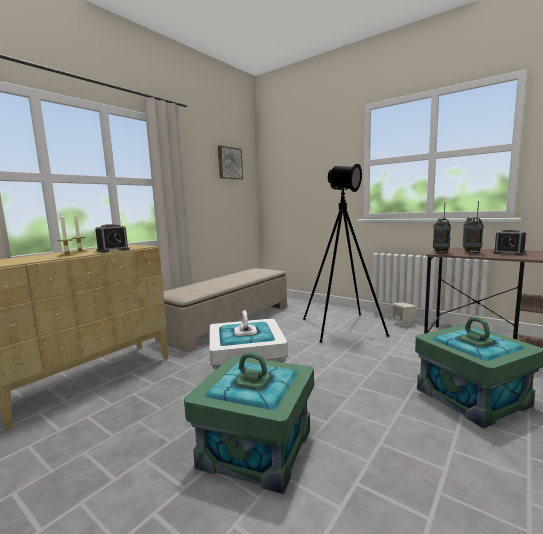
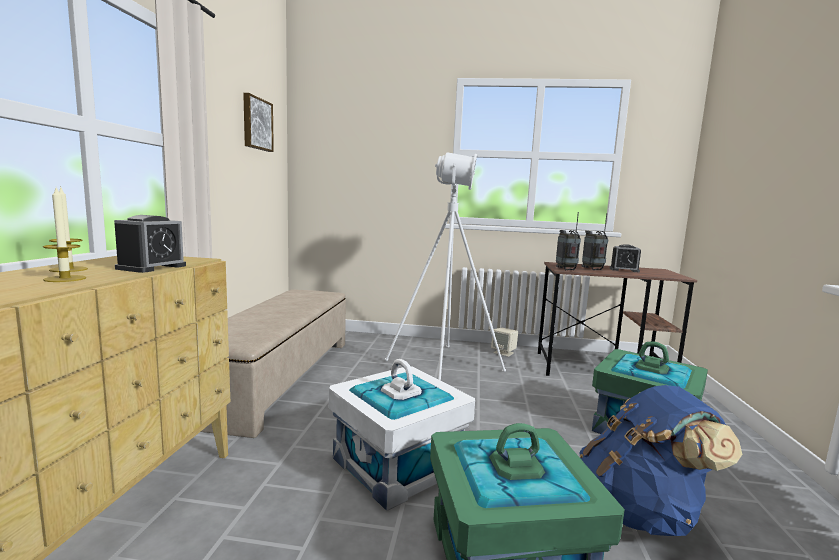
camera: 30 degrees left, 0 degrees up
black floor lamp [303,164,389,343] -> white floor lamp [385,152,506,381]
none -> blue backpack [579,385,742,536]

